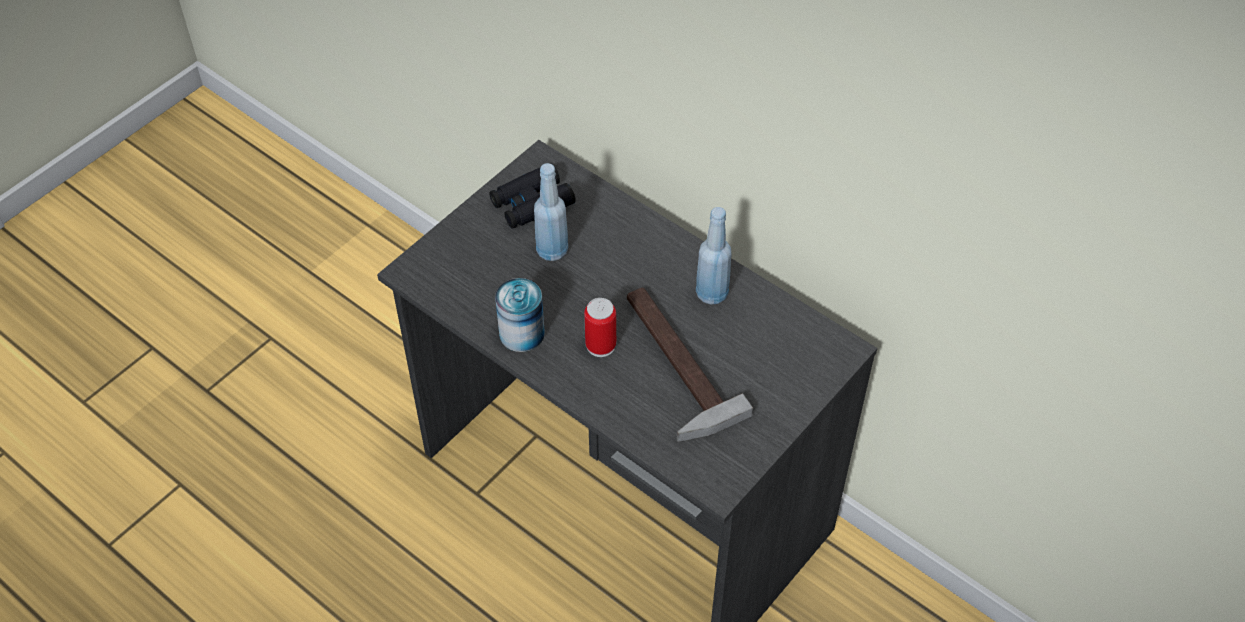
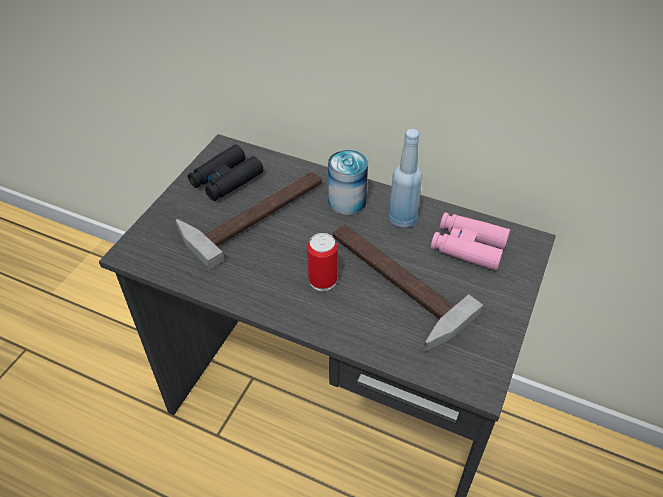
camera: 15 degrees left, 5 degrees down
can [495,278,545,352] -> can moved to [328,150,368,215]
blue bottle [534,163,568,261] -> hammer [175,172,322,270]
none -> pink binoculars [431,212,510,270]

